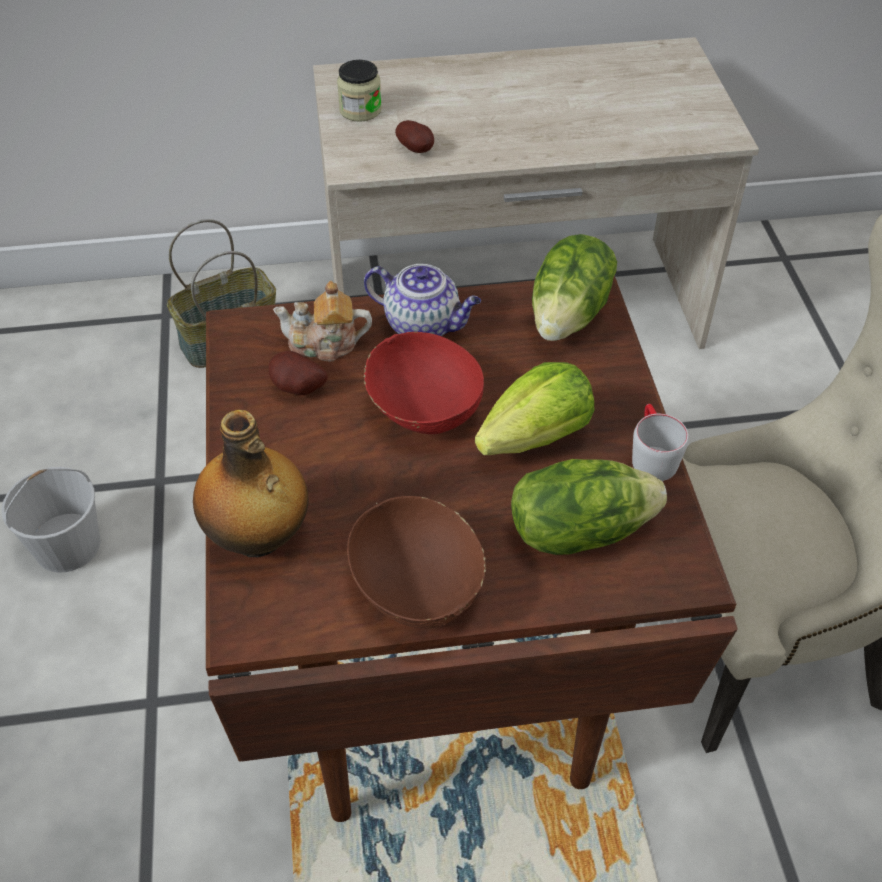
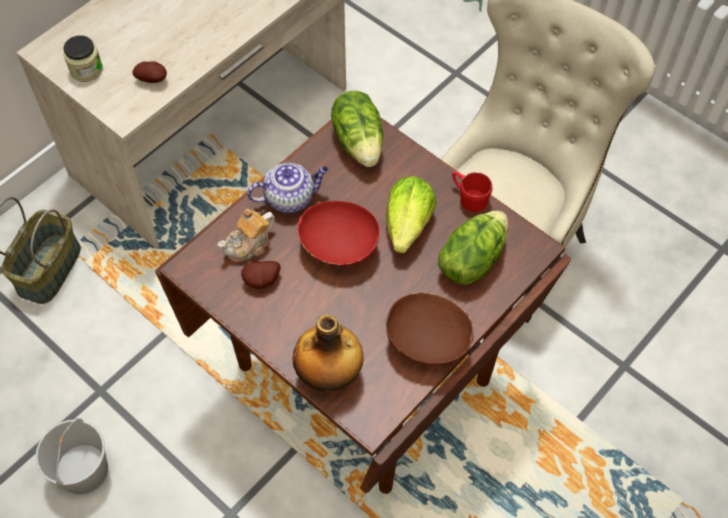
camera: 40 degrees left, 10 degrees up
grey mug [632,404,689,481] -> red mug [452,172,493,212]

